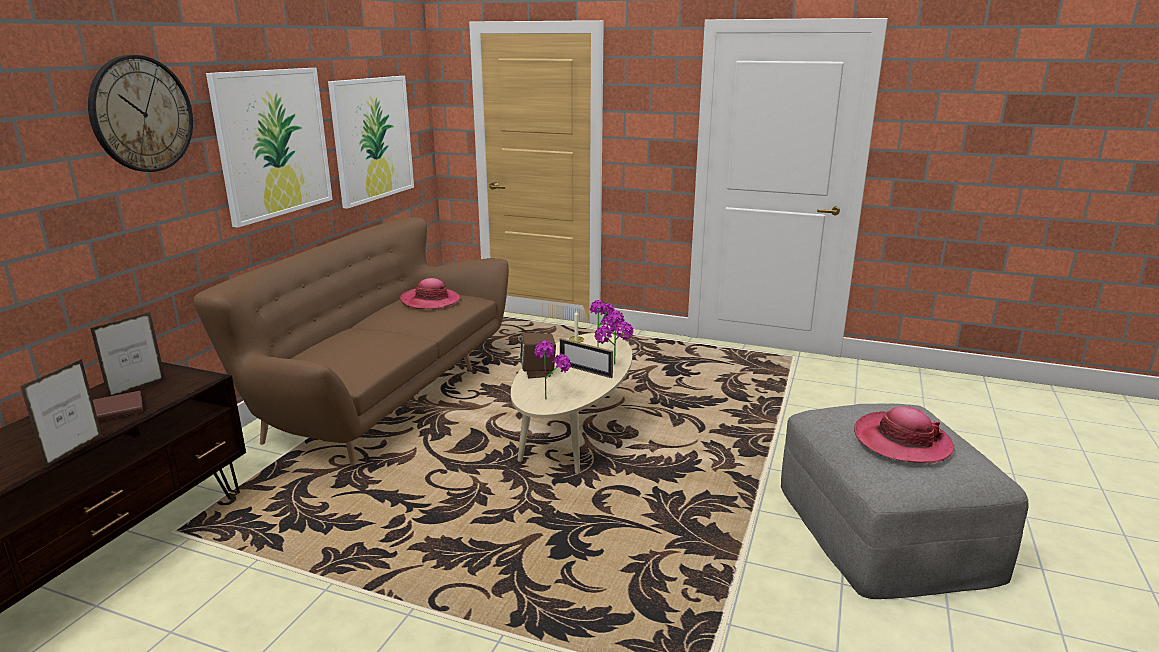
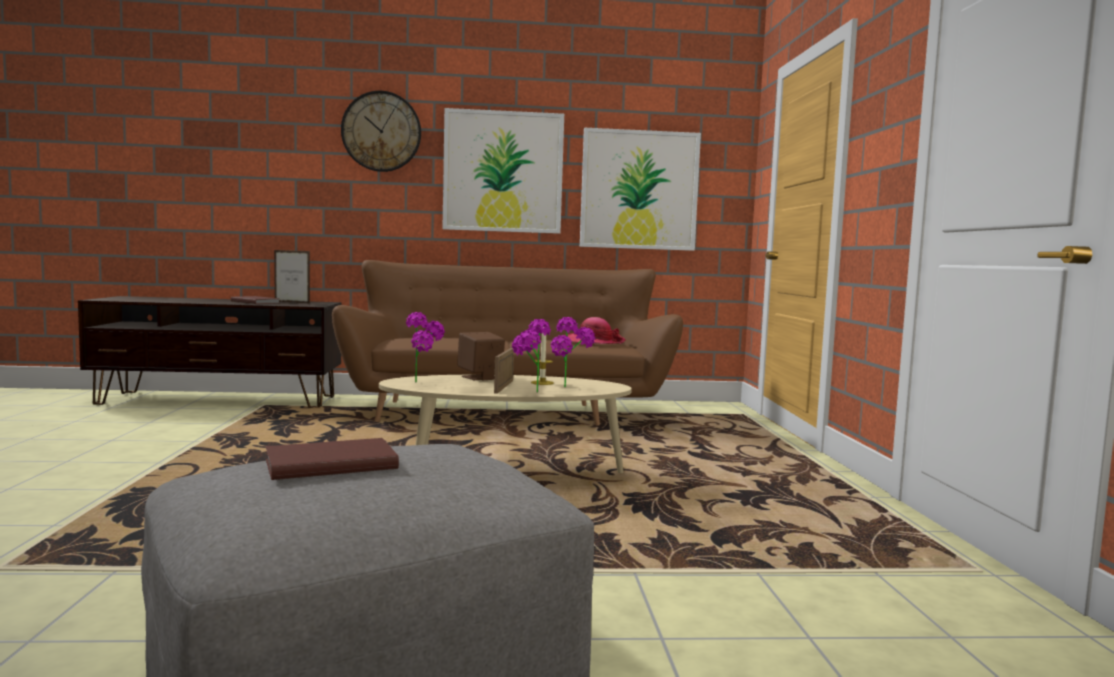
camera: 65 degrees right, 15 degrees down
picture frame [20,359,102,468] -> none
hat [854,406,955,463] -> brown book [265,438,399,480]

